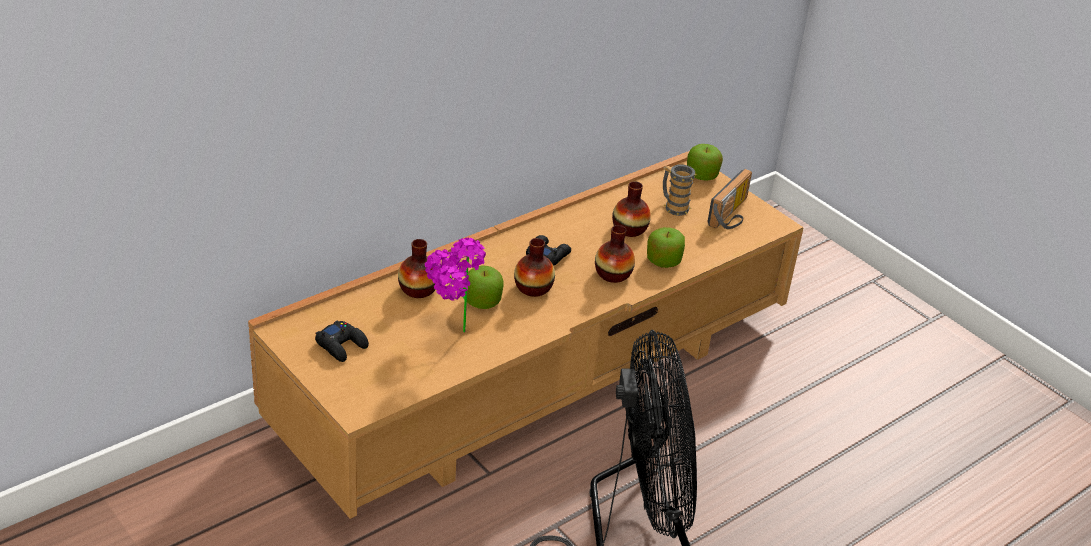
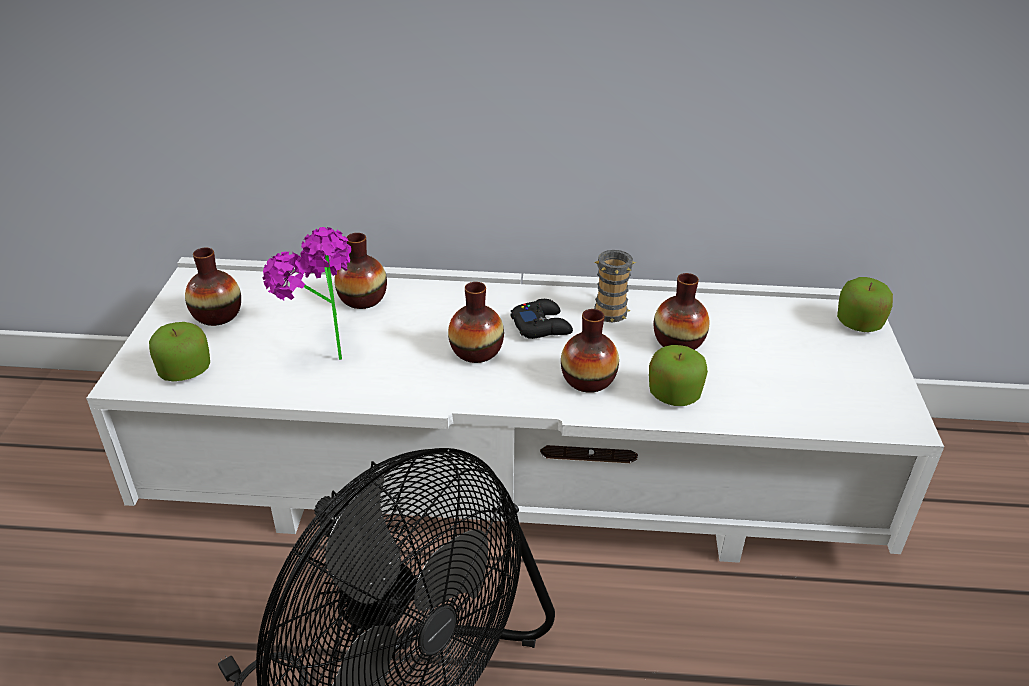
camera: 45 degrees right, 0 degrees up
brown tv stand [248,151,804,519] -> white tv stand [86,257,944,563]
black game controller [315,321,369,362] -> vase [185,248,241,326]
apple [464,265,504,309] -> apple moved to [149,322,210,381]
mug [663,164,697,216] -> mug moved to [594,250,636,322]
radio [708,169,752,229] -> none

